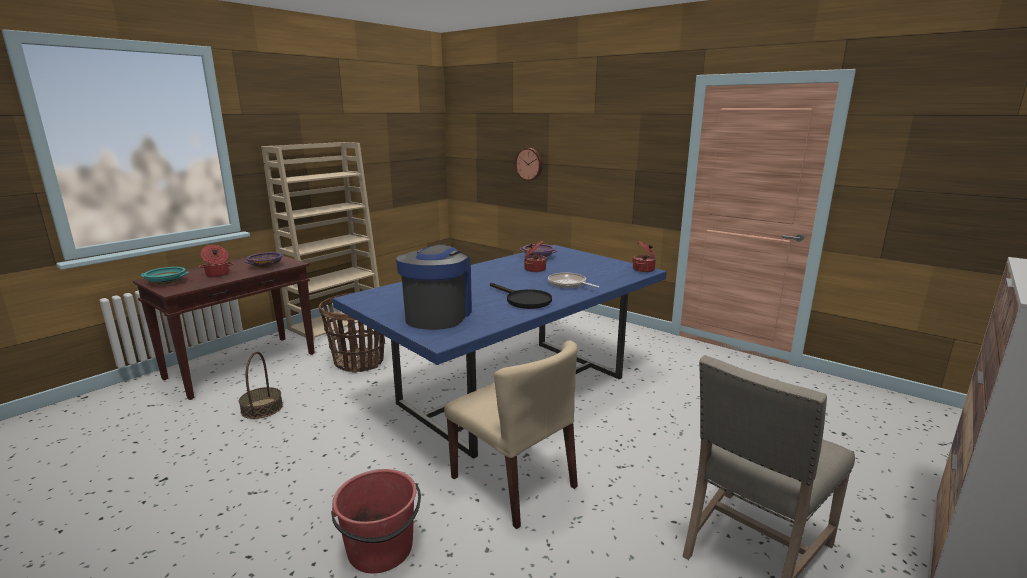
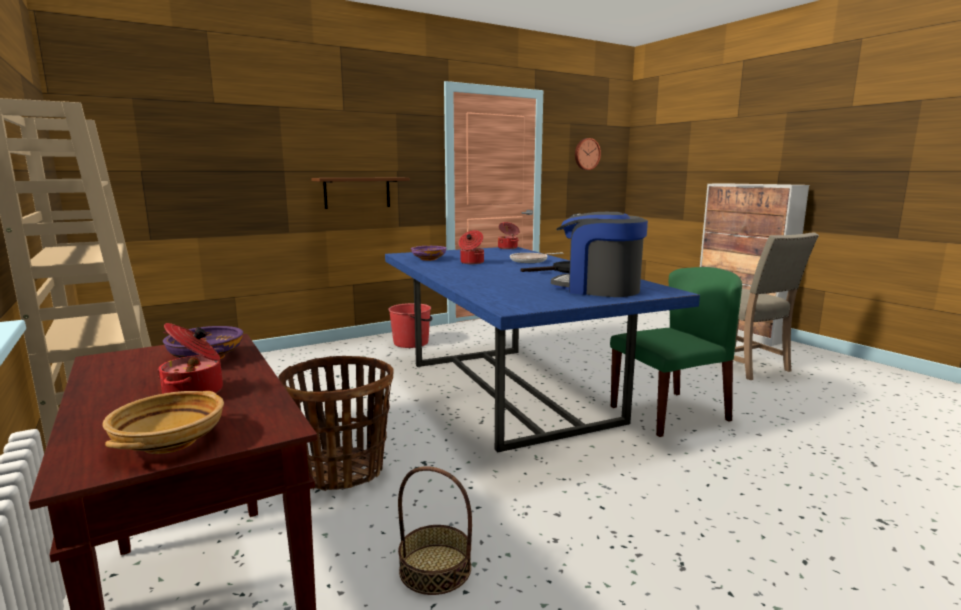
camera: 70 degrees left, 5 degrees down
turquoise bowl [141,267,189,285] -> beige bowl [102,391,224,454]
red bucket [331,469,421,573] -> red bucket moved to [388,303,433,348]
beige chair [444,340,578,529] -> green chair [610,267,742,437]
wall clock [515,148,543,181] -> wall clock moved to [575,138,601,170]
none -> brown shelf [311,178,410,209]

